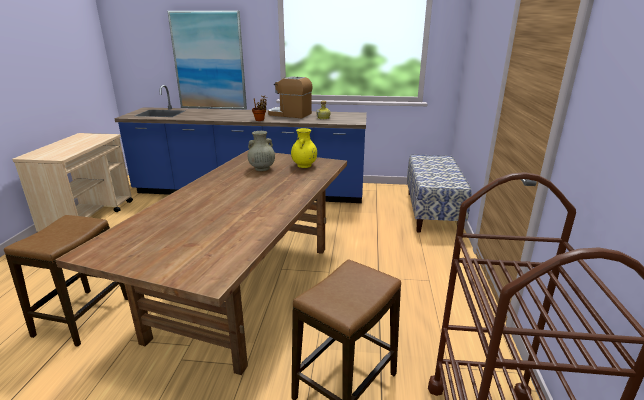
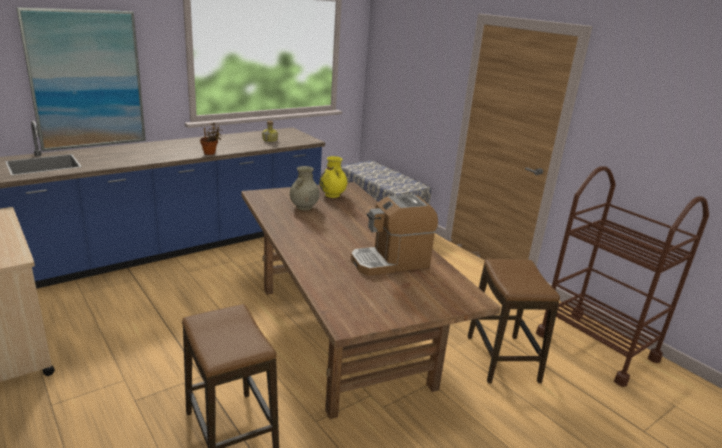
camera: 45 degrees left, 0 degrees up
coffee machine [268,76,312,119] -> coffee machine moved to [351,194,438,276]

